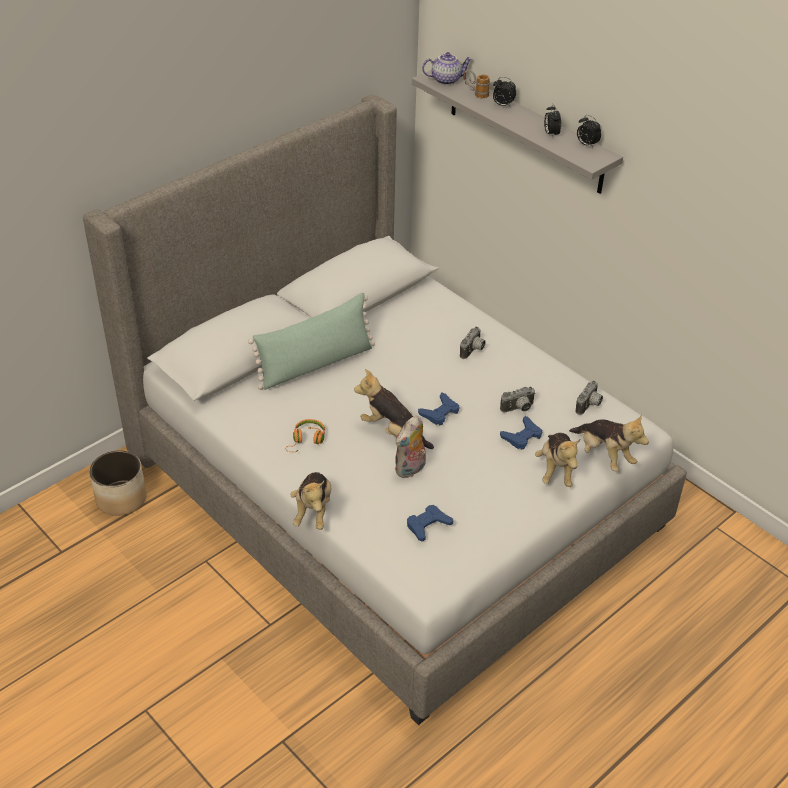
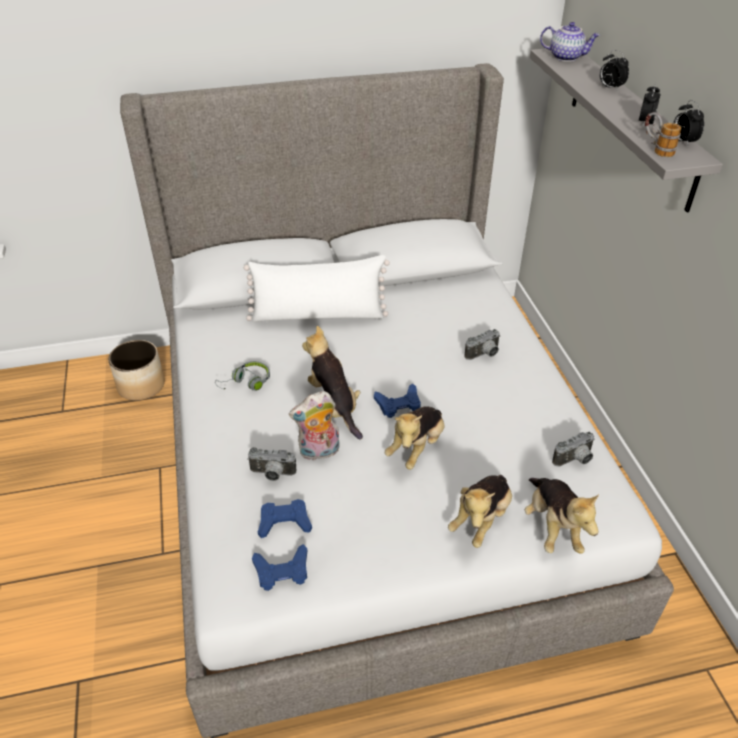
camera: 30 degrees right, 0 degrees up
green pillow [248,293,375,390] -> white pillow [244,255,390,322]
orange headphones [285,419,325,452] -> grey headphones [215,361,270,391]
plush toy [290,472,331,530] -> plush toy moved to [385,406,444,469]
mug [463,70,490,98] -> mug moved to [645,112,681,157]
camera [500,387,536,412] -> camera moved to [247,447,296,481]
blue game controller [500,416,543,450] -> blue game controller moved to [252,544,307,591]

